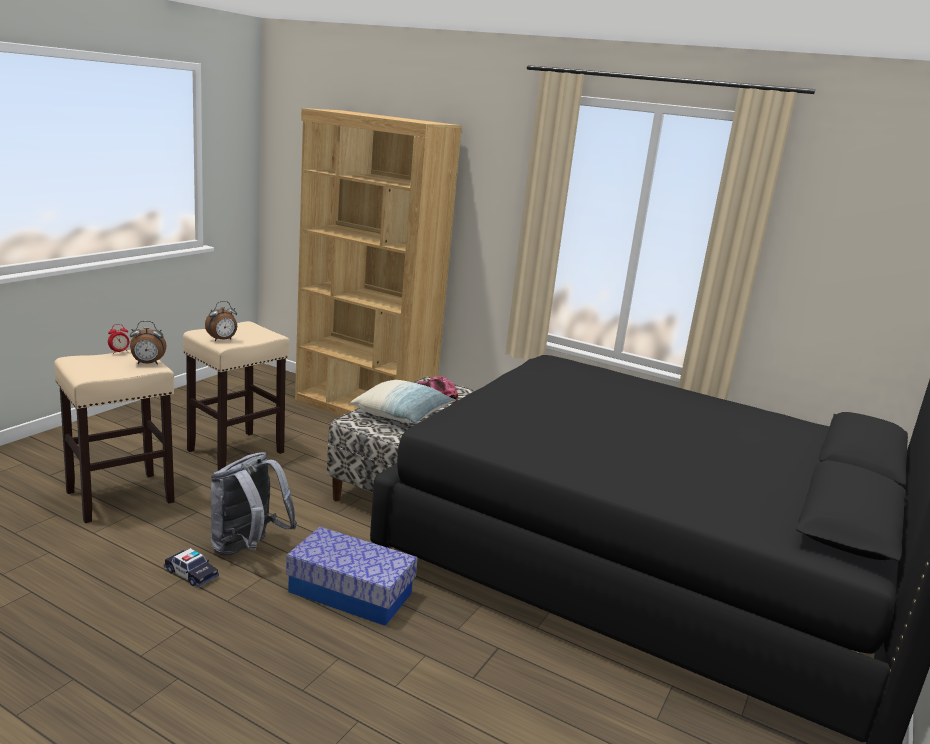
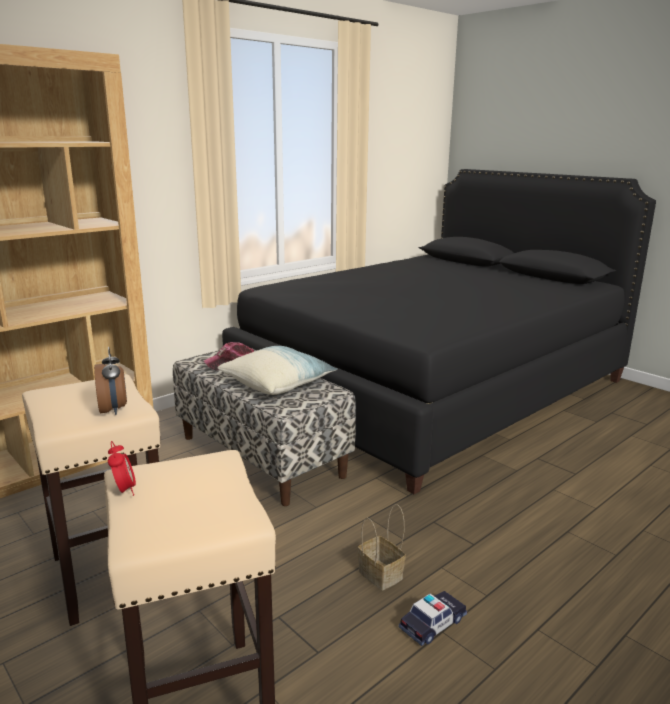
camera: 70 degrees left, 0 degrees up
alarm clock [130,321,167,365] -> none
grey backpack [211,452,297,556] -> basket [358,504,406,590]
storage box [286,527,418,626] -> none

